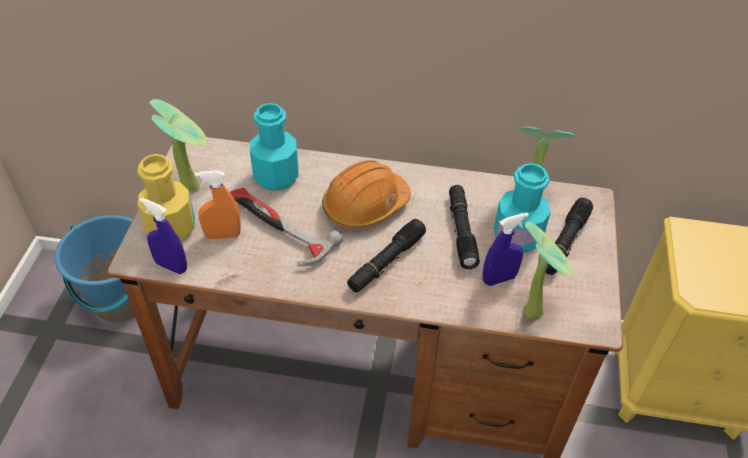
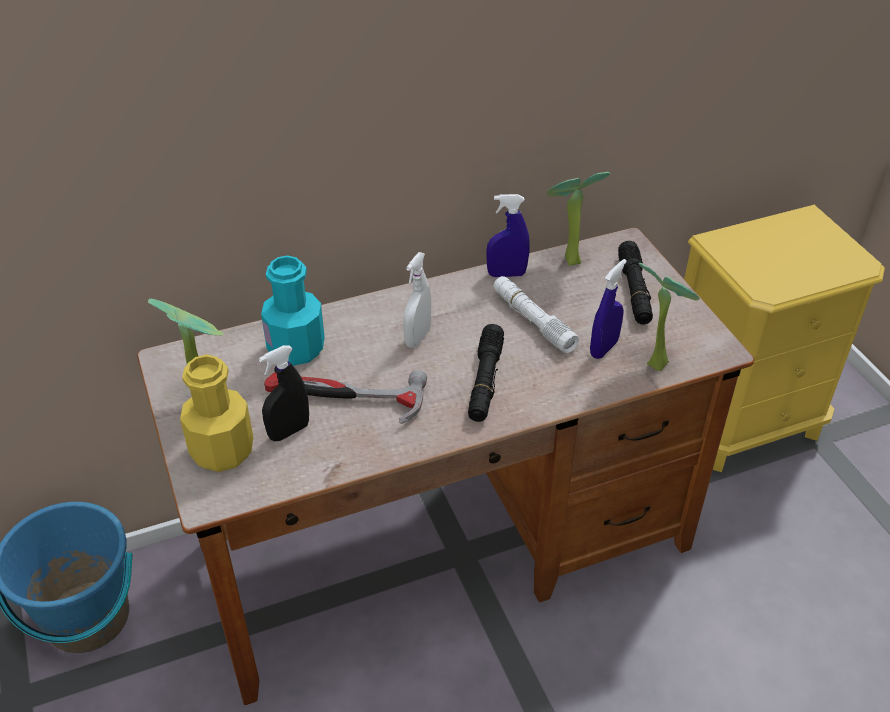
camera: 30 degrees left, 5 degrees down
blue spray bottle [139,198,187,274] -> blue spray bottle moved to [486,194,530,277]
orange spray bottle [195,171,241,239] -> black spray bottle [259,345,309,441]
orange hard hat [322,160,411,228] -> white spray bottle [403,252,431,348]
black flashlight [449,185,480,269] -> white flashlight [493,276,579,353]
turquoise bottle [494,163,551,252] -> none

